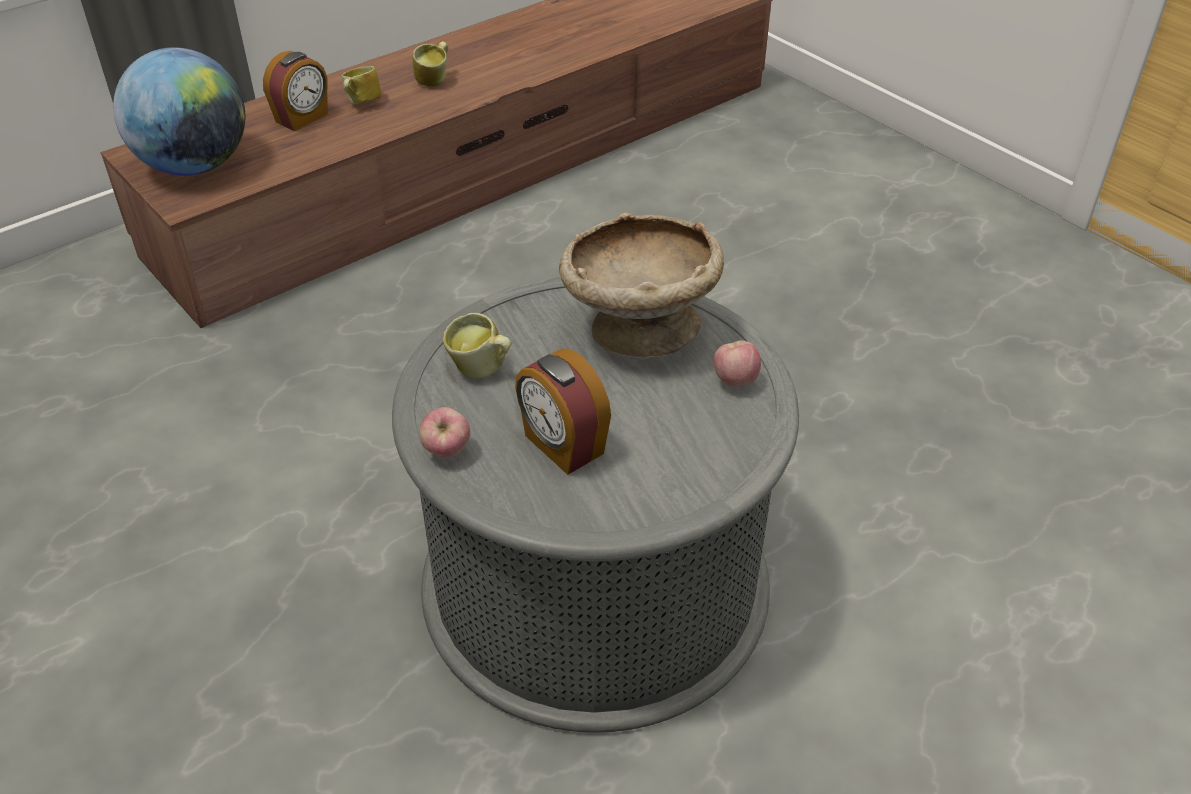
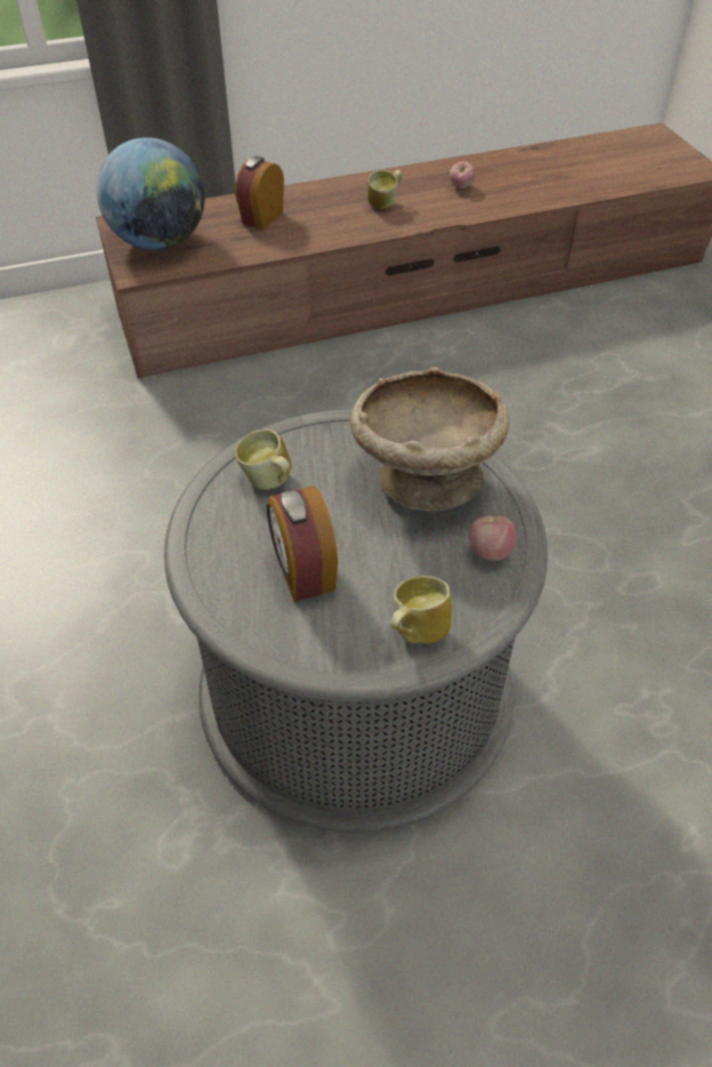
camera: 20 degrees right, 5 degrees up
alarm clock [263,51,328,131] -> alarm clock turned 150 degrees clockwise [235,156,284,230]
mug [342,66,381,104] -> mug moved to [390,576,452,643]
apple [420,407,470,458] -> apple moved to [450,161,475,189]

